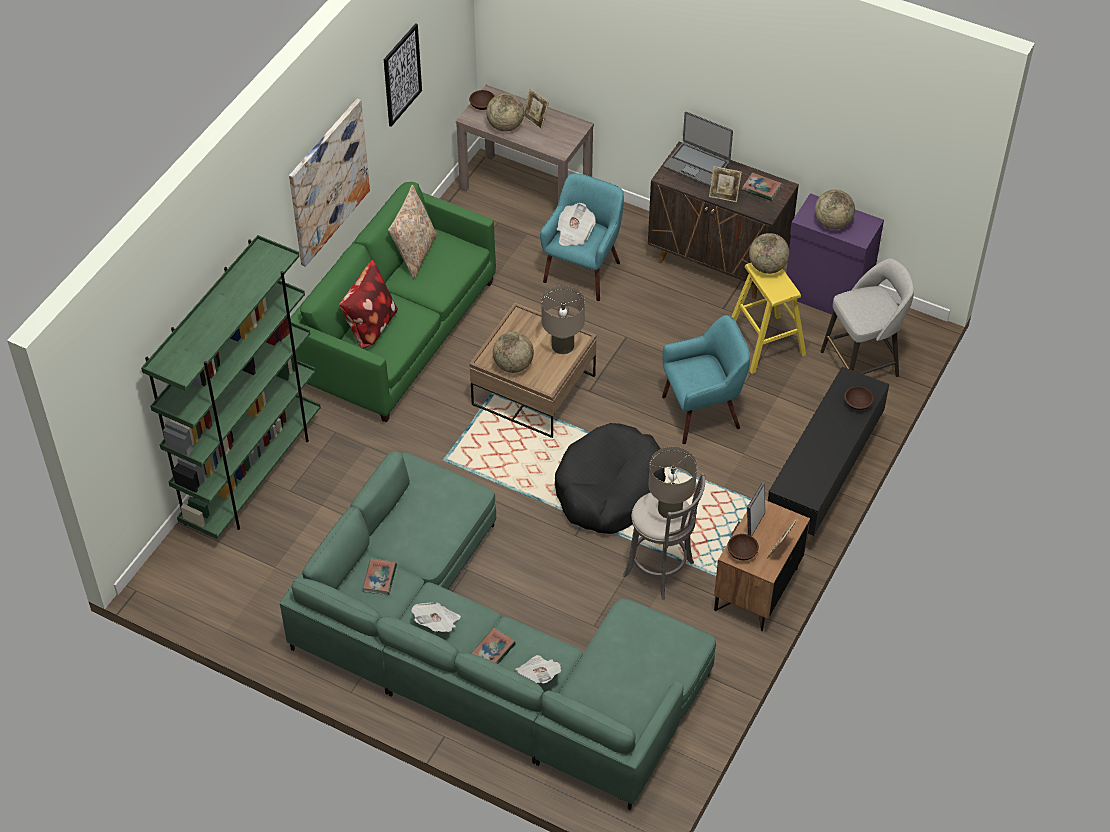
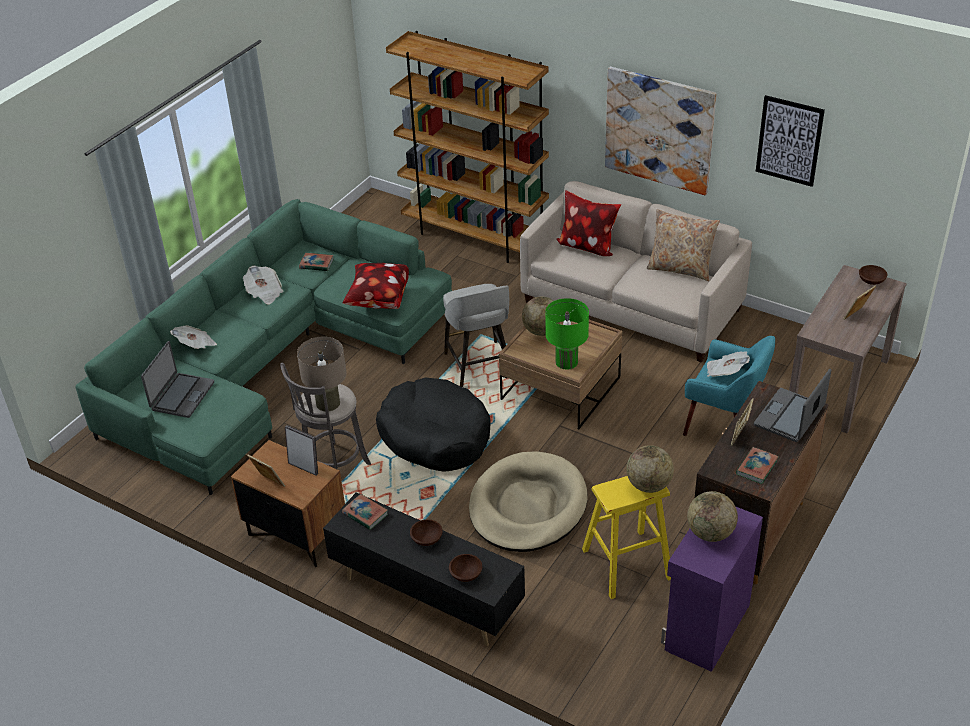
camera: 95 degrees right, 10 degrees down
green bookcase [141,235,321,539] -> brown bookcase [386,31,549,263]
green sofa [290,182,496,423] -> beige sofa [520,181,752,362]
book [471,628,516,664] -> book moved to [342,494,388,530]
globe [486,93,524,132] -> none
beige table lamp [541,286,585,354] -> green table lamp [545,298,589,369]
turquoise armchair [662,315,750,444] -> beige dog bed [469,451,588,552]
brown bowl [727,534,759,560] -> brown bowl moved to [410,519,443,546]
grey stool [820,258,914,377] -> grey stool moved to [443,284,509,387]
none -> laptop [141,341,214,418]
none -> pillow [342,263,409,309]

